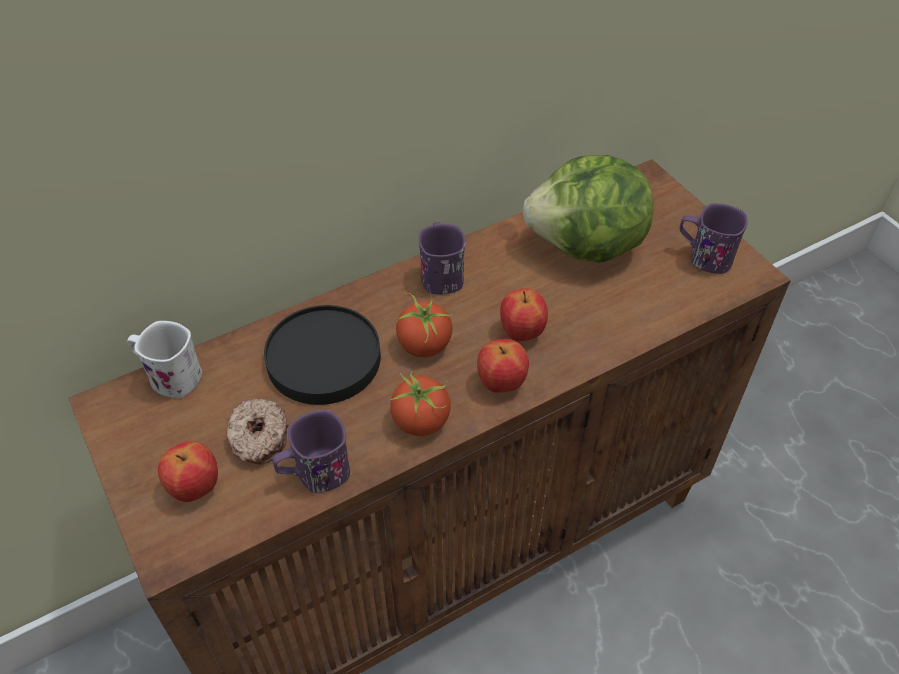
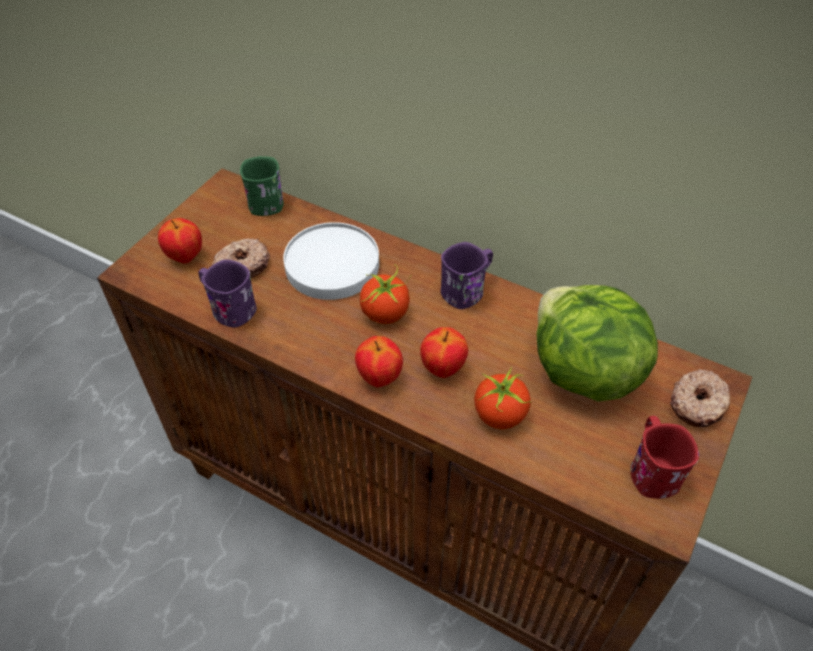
camera: 60 degrees right, 0 degrees up
white mug [127,321,202,398] -> green mug [240,156,284,216]
black plate [264,305,381,405] -> white plate [283,222,379,300]
tomato [390,371,451,436] -> tomato moved to [474,366,531,429]
purple mug [679,203,748,274] -> red mug [631,416,699,499]
none -> donut [670,369,730,427]

